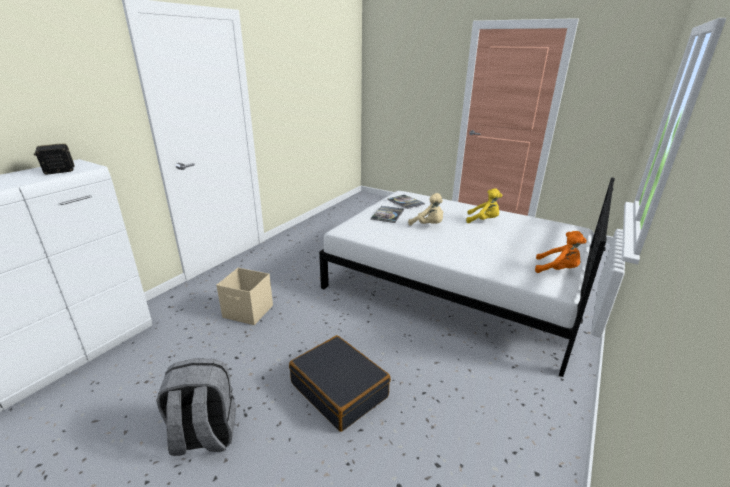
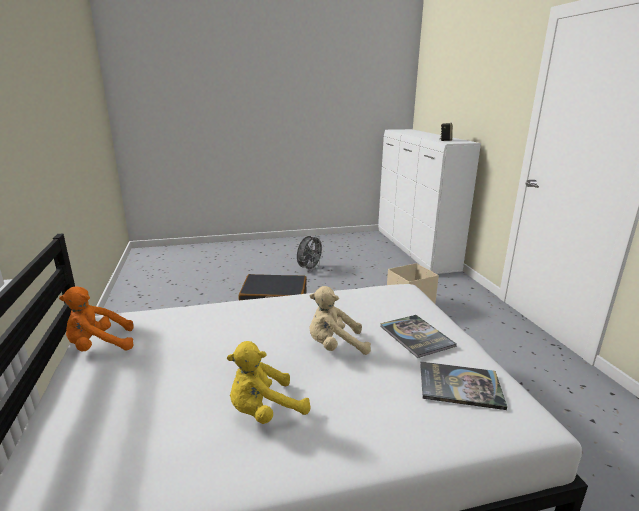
camera: 135 degrees right, 5 degrees down
grey backpack [156,358,236,456] -> grey fan [297,235,324,272]

